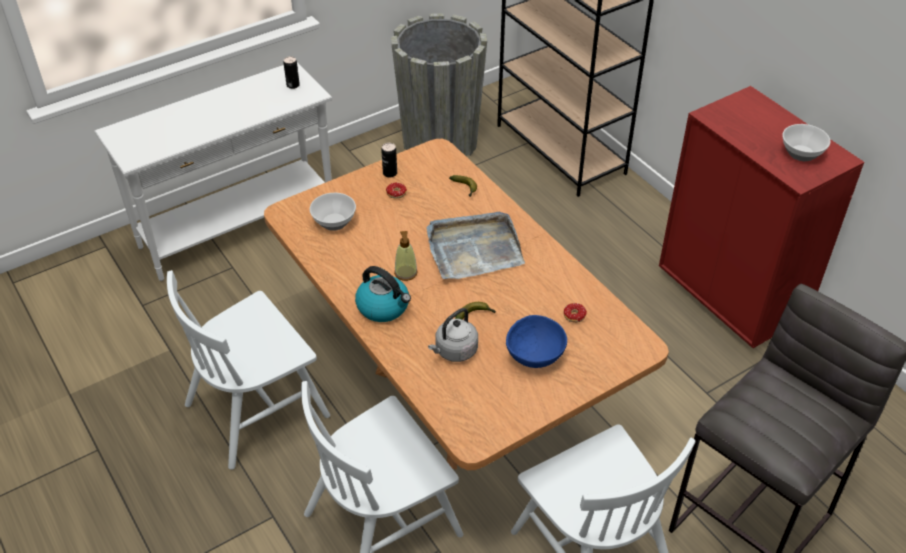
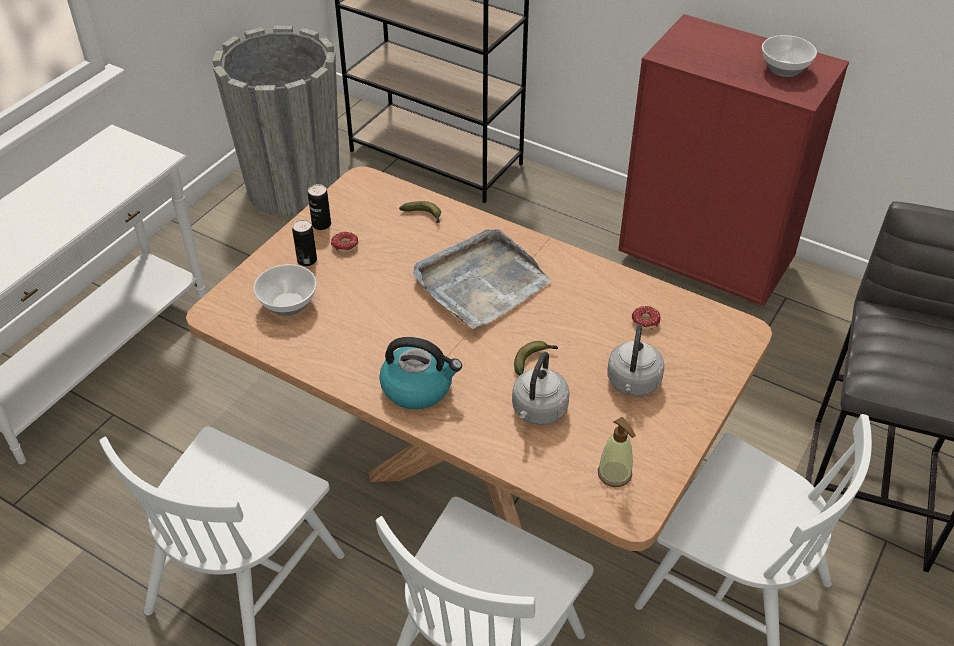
camera: 25 degrees left, 0 degrees up
can [283,56,300,89] -> can moved to [292,219,317,266]
soap dispenser [394,231,418,281] -> soap dispenser moved to [598,417,636,487]
blue bowl [506,315,567,368] -> grey kettle [607,324,664,396]

